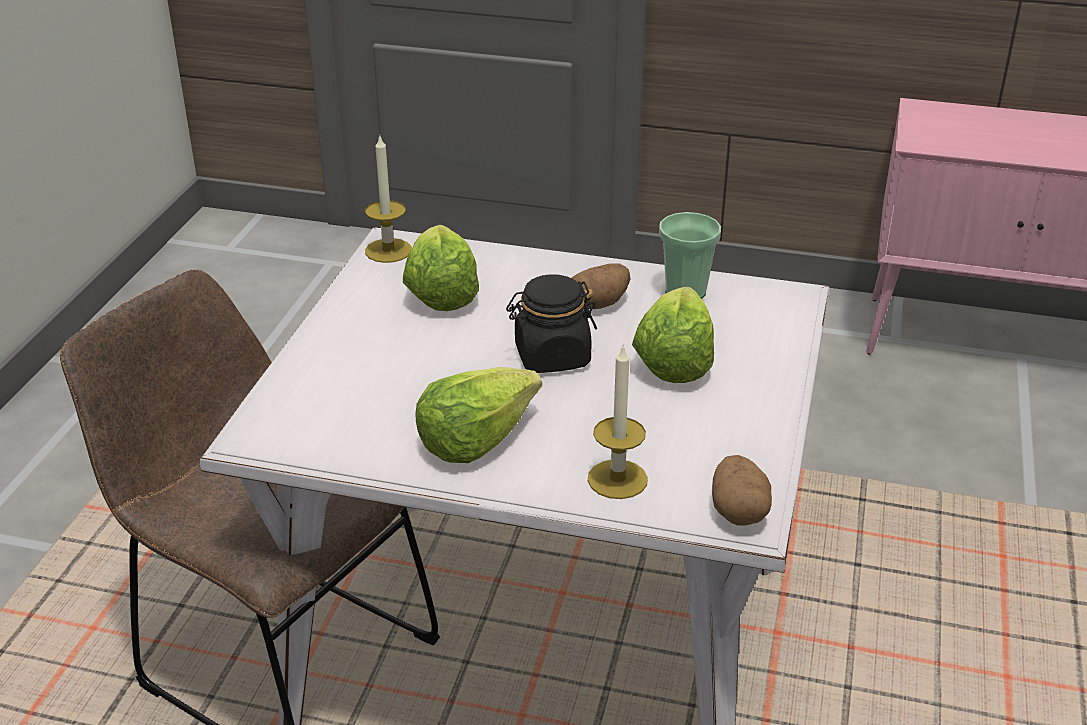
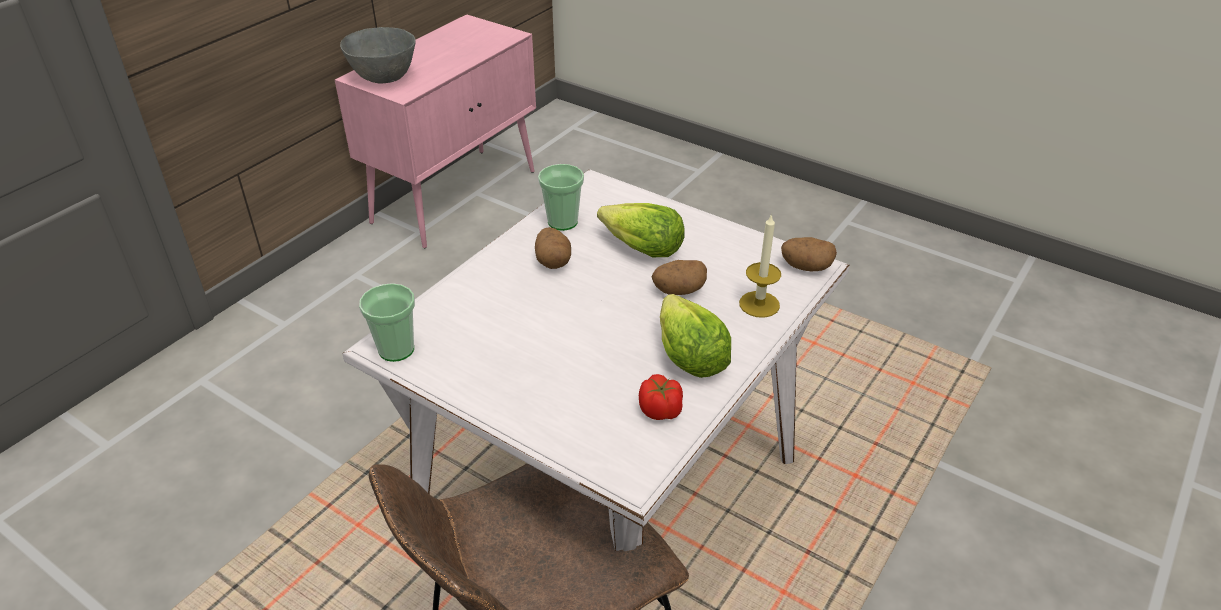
camera: 70 degrees left, 5 degrees up
candle [365,136,412,263] -> cup [359,283,415,362]
lettuce [403,225,479,311] -> none
black jar [506,274,597,373] -> none
none -> grey bowl [340,27,416,83]
none -> tomato [639,374,683,420]
none -> potato [652,260,707,295]

